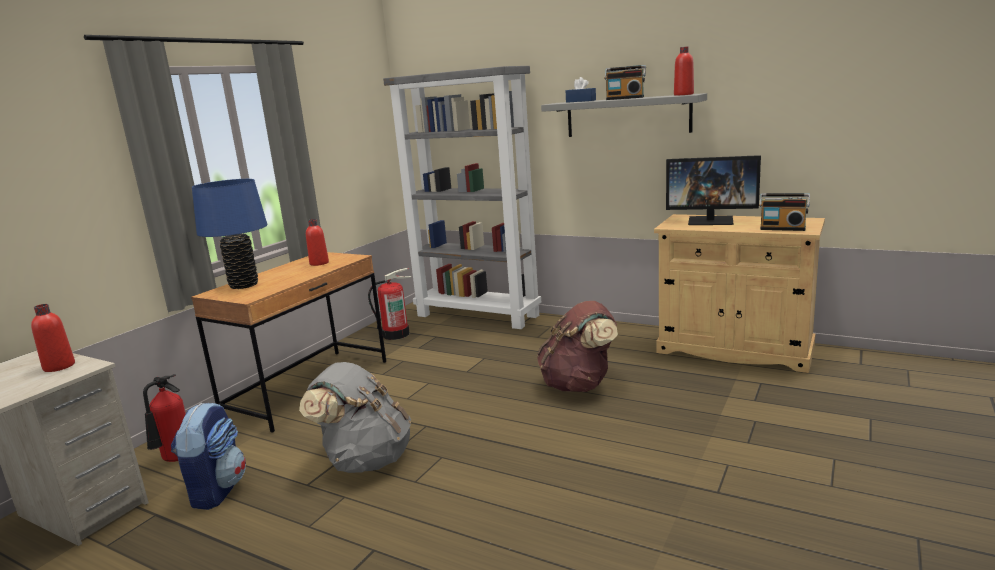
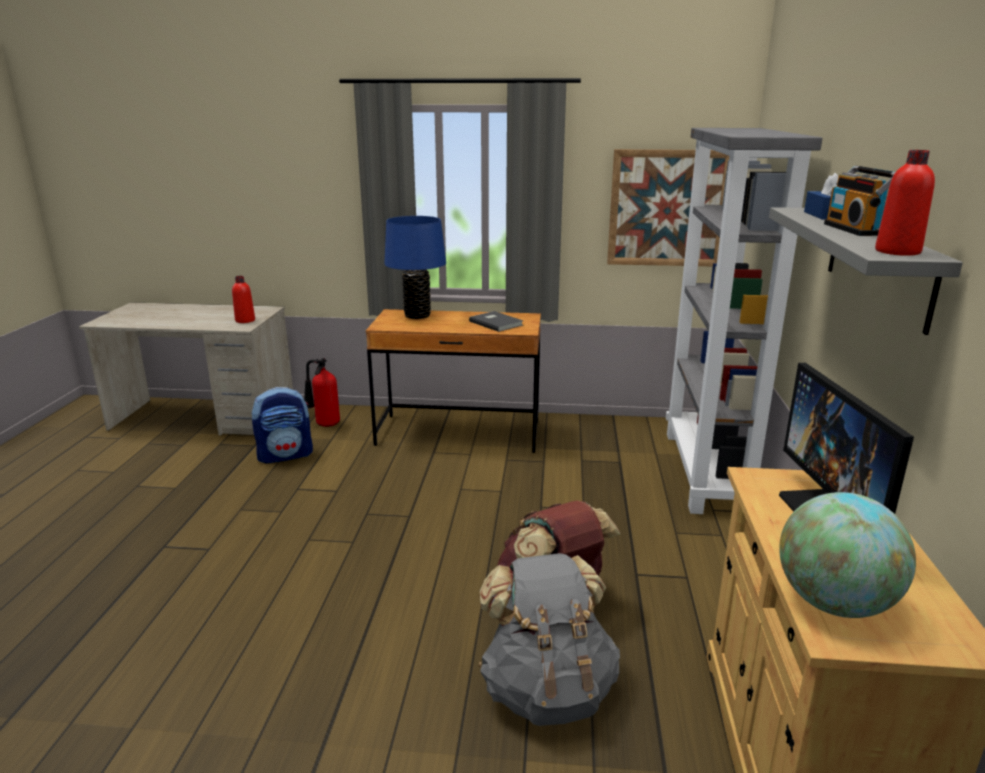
camera: 65 degrees right, 5 degrees up
grey backpack [299,362,411,473] -> grey backpack moved to [479,553,620,726]
red bottle [306,219,329,266] -> grey book [469,311,524,332]
fire extinguisher [368,268,412,340] -> none
radio [759,193,810,231] -> globe [779,492,916,618]
none -> picture [607,149,729,267]

